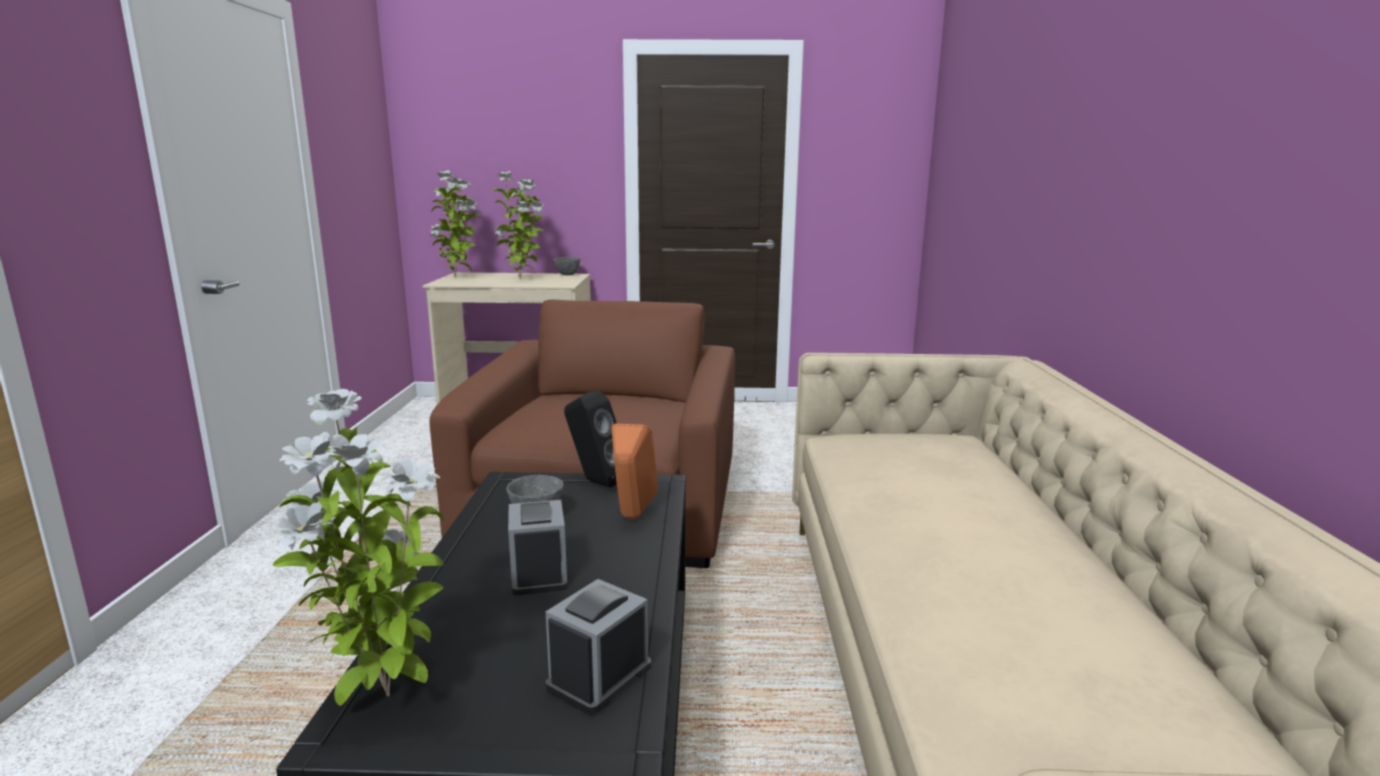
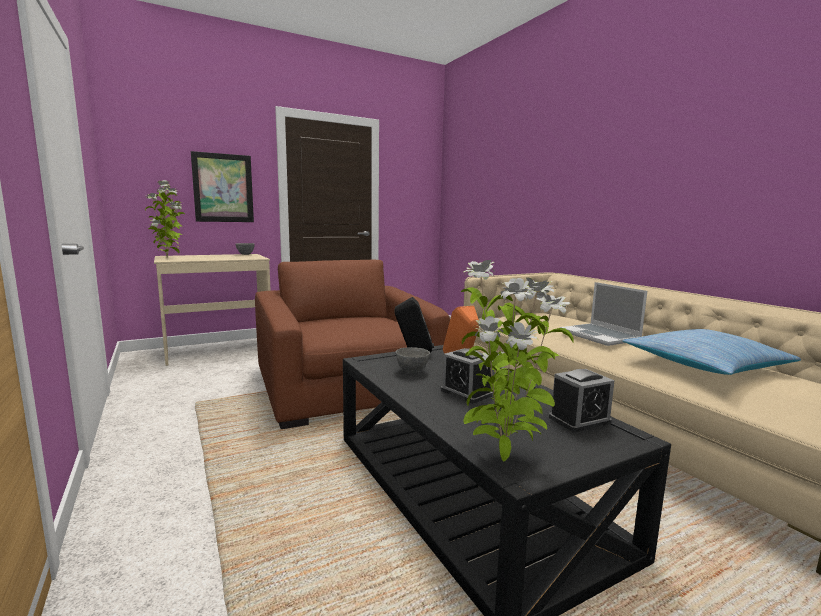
camera: 30 degrees left, 5 degrees down
potted plant [492,171,544,279] -> none
alarm clock [545,579,651,715] -> alarm clock turned 120 degrees counterclockwise [549,369,615,432]
none -> picture [191,151,254,222]
none -> laptop [560,282,647,346]
none -> pillow [622,329,801,375]

